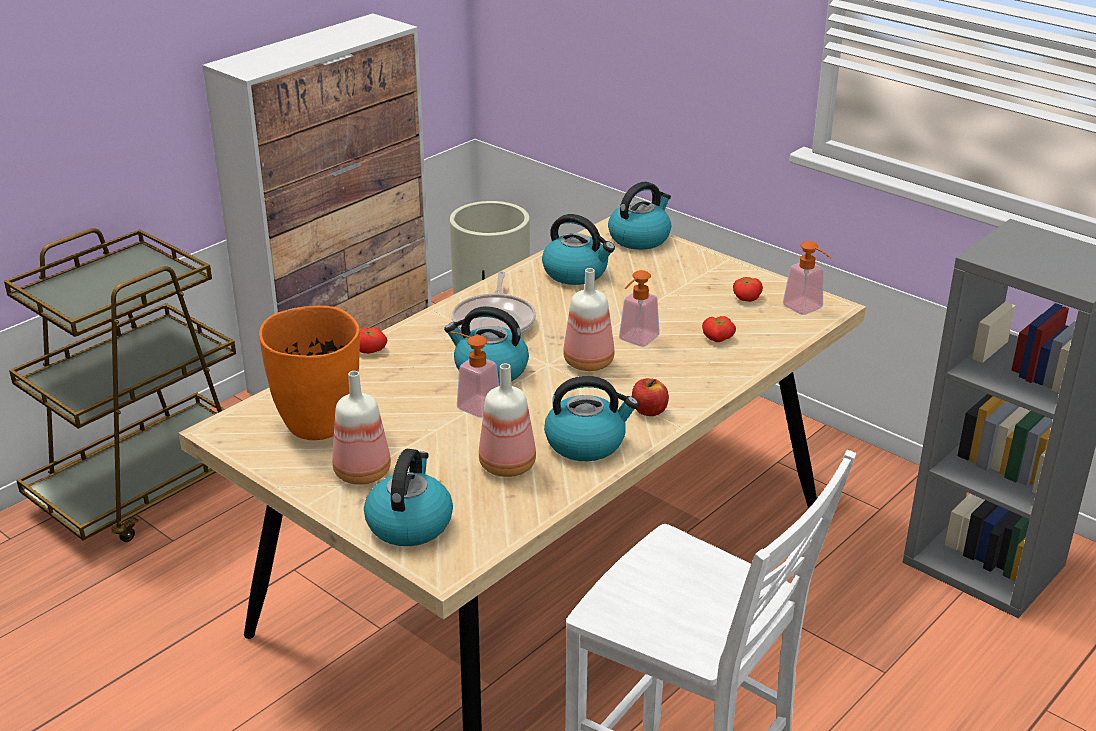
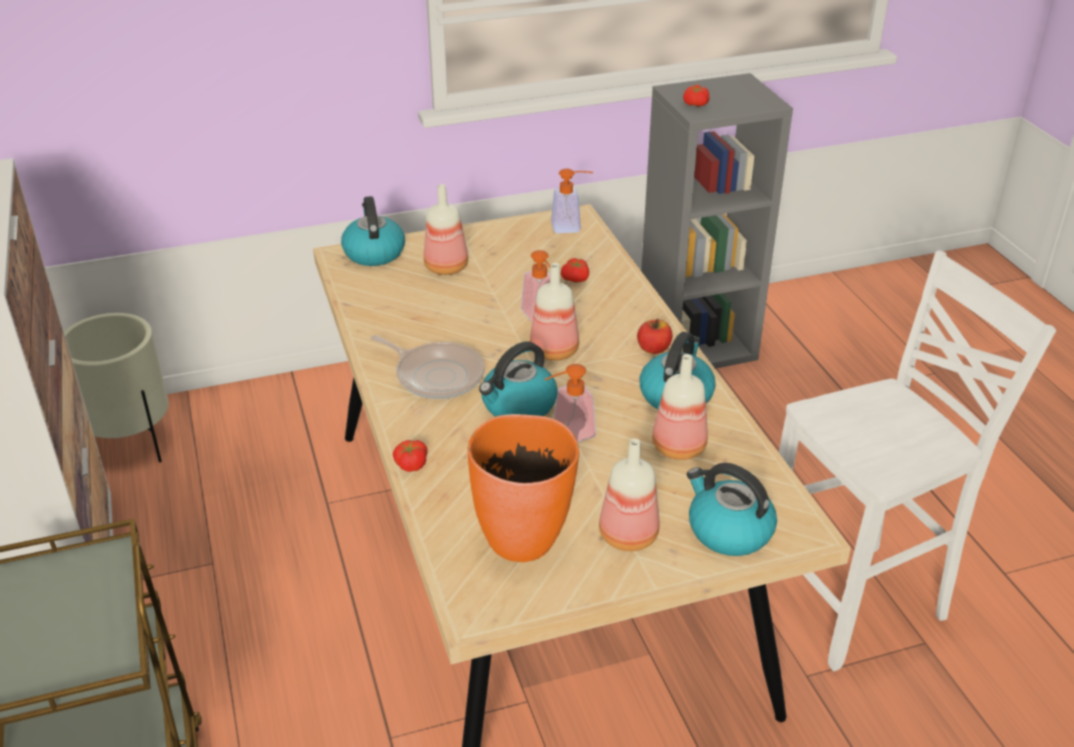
camera: 60 degrees left, 5 degrees up
kettle [542,214,615,285] -> none
tomato [733,277,763,302] -> tomato moved to [683,85,710,107]
none -> bottle [424,184,468,275]

